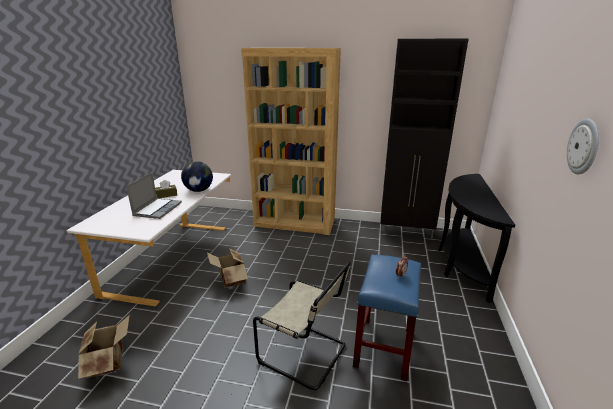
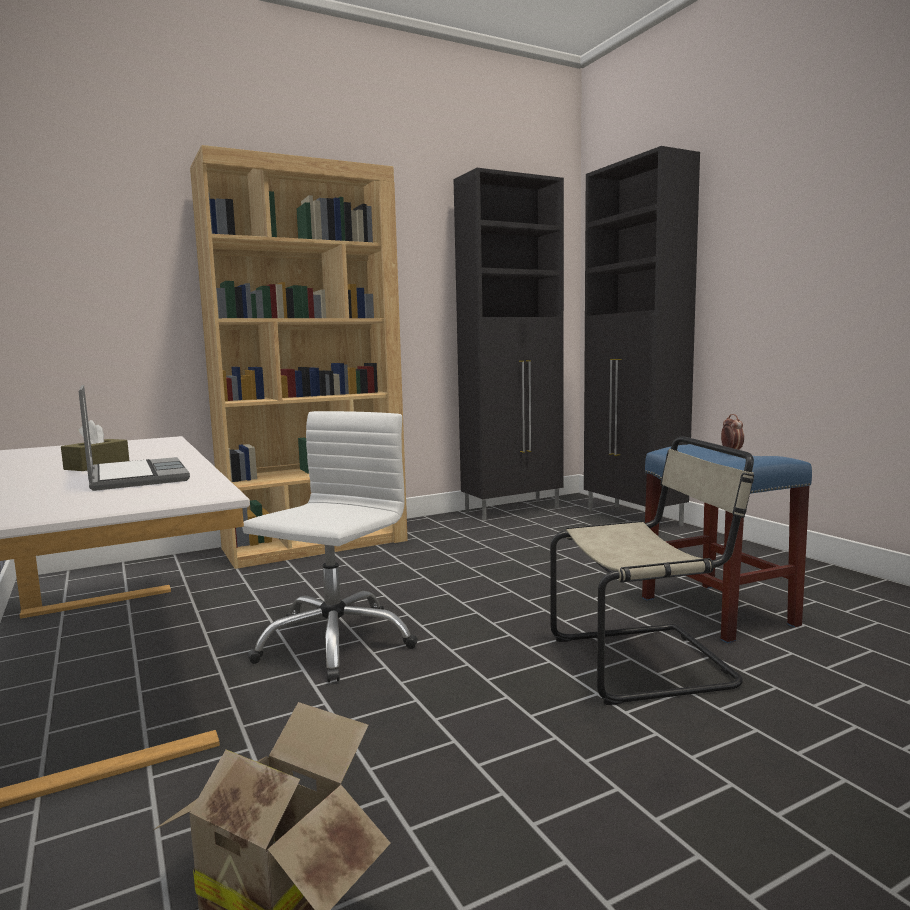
camera: 40 degrees left, 15 degrees down
globe [181,161,213,192] -> none
cardboard box [207,248,248,288] -> white office chair [242,411,418,683]
black console table [438,174,515,303] -> black cabinet [584,146,700,526]
wall clock [567,119,599,175] -> none

